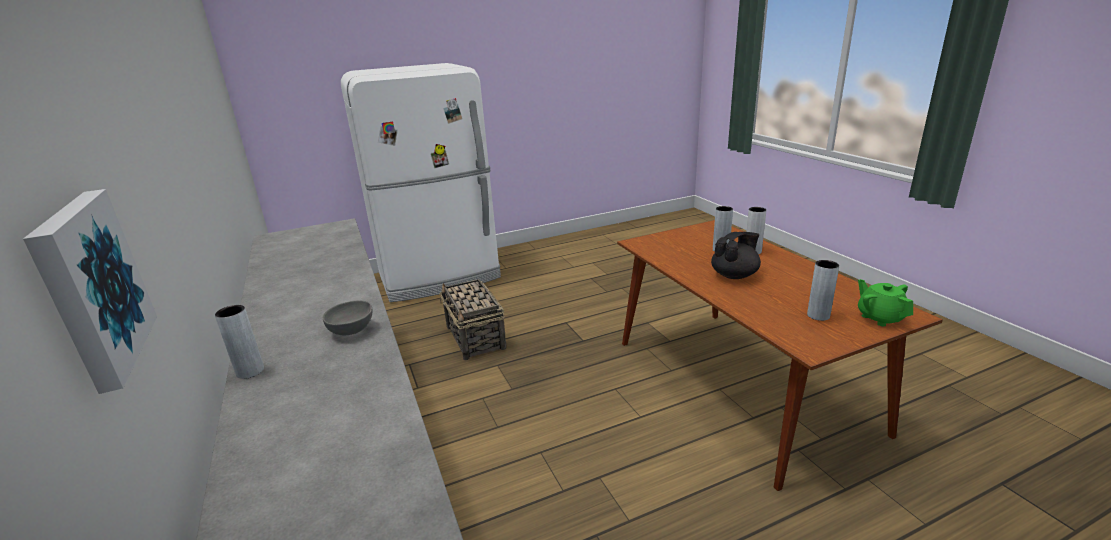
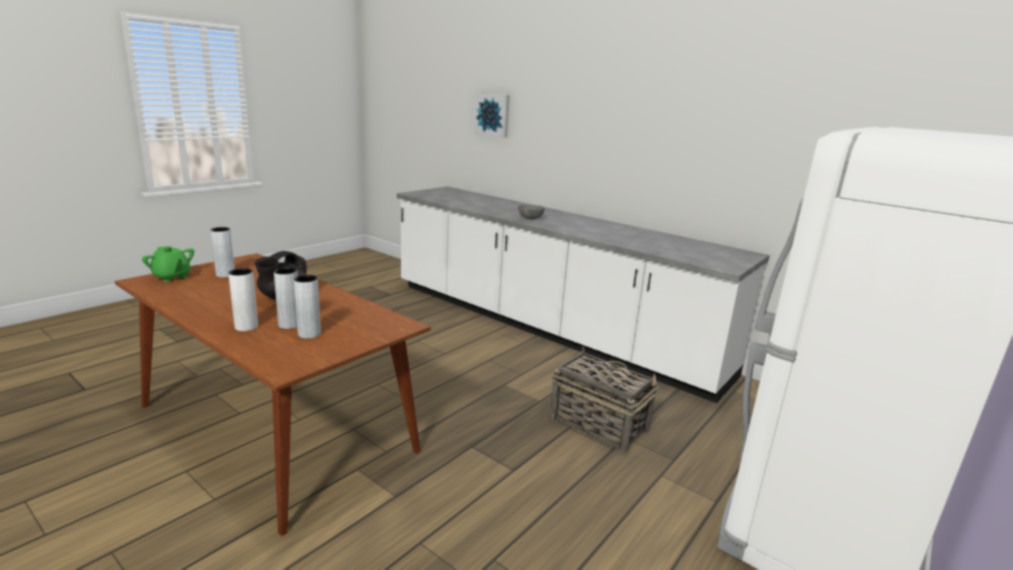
camera: 150 degrees right, 5 degrees down
grey vase [215,305,264,379] -> grey vase moved to [294,275,321,339]

